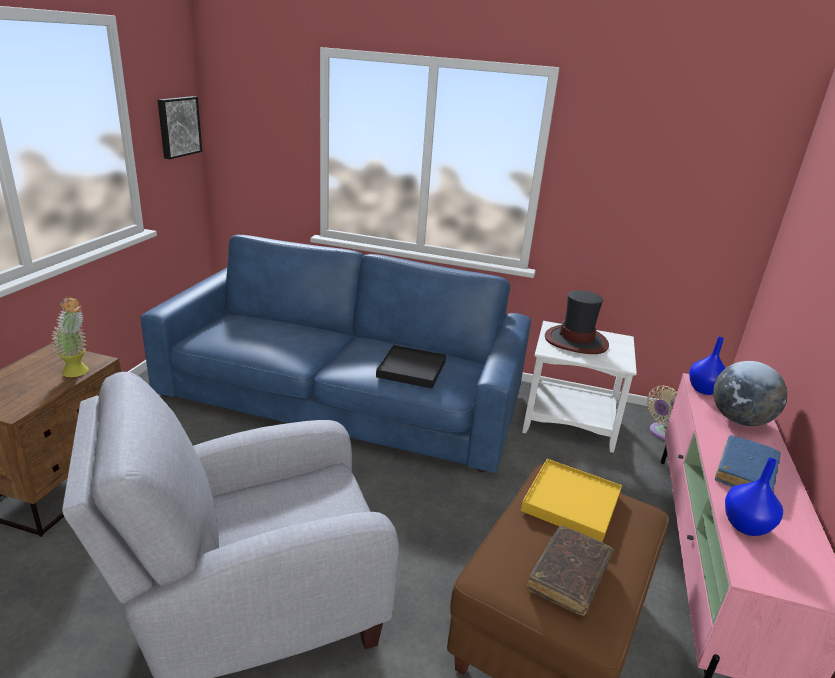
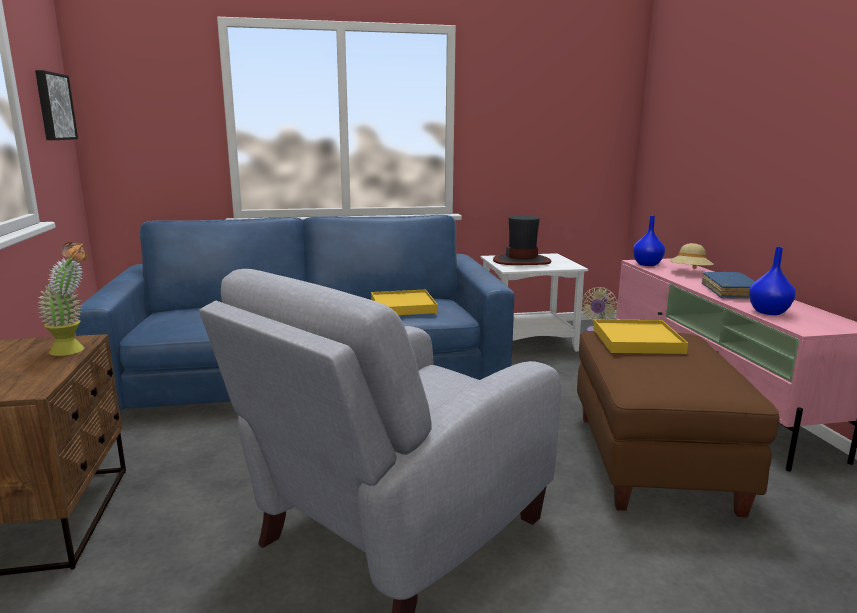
camera: 25 degrees left, 10 degrees down
black tray [376,345,446,388] -> yellow tray [371,290,438,315]
brown book [527,526,614,616] -> none
globe [713,361,787,426] -> beige hat [669,243,714,269]

